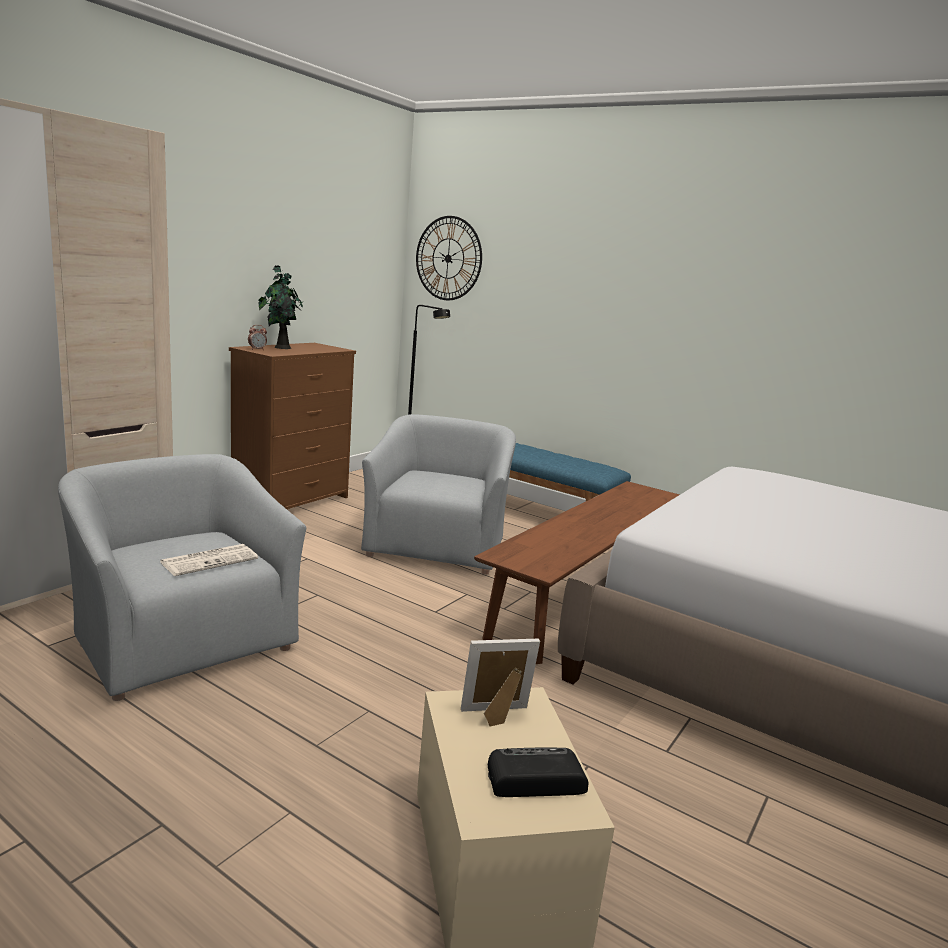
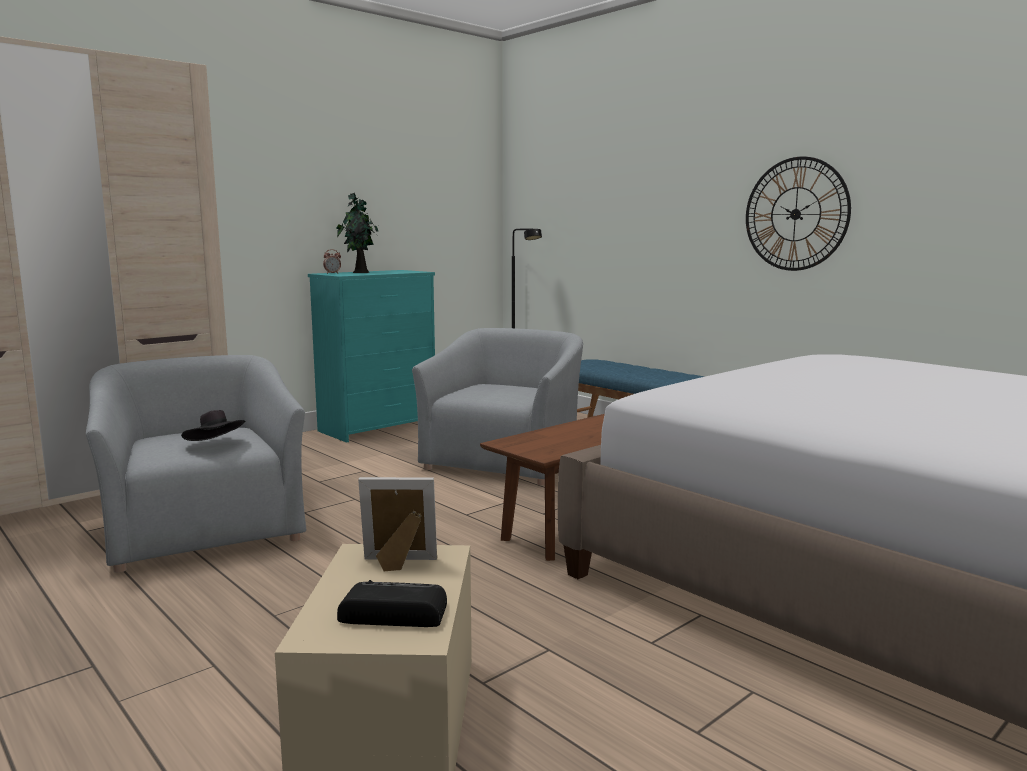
camera: 15 degrees right, 5 degrees down
newspaper [160,544,258,576] -> black hat [181,410,245,441]
brown dresser [229,343,356,509] -> turquoise dresser [308,270,435,443]
wall clock [416,216,482,300] -> wall clock moved to [746,156,851,271]

